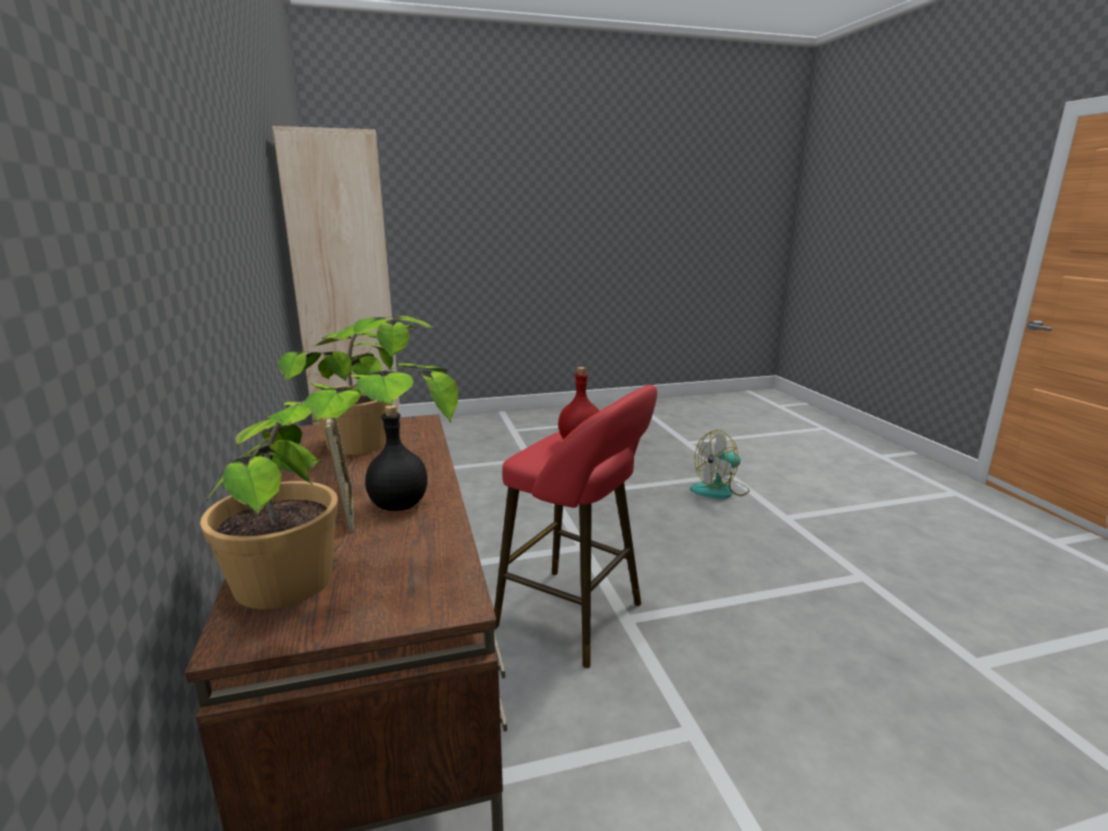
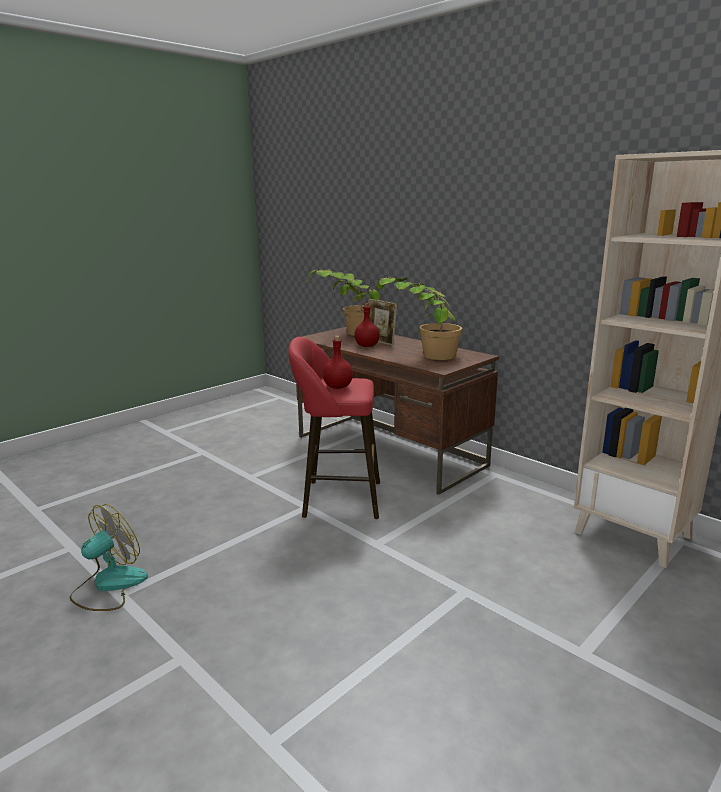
camera: 150 degrees right, 0 degrees up
black bottle [365,405,428,511] -> red bottle [354,303,380,347]
fan [690,430,750,499] -> fan moved to [70,504,148,611]

